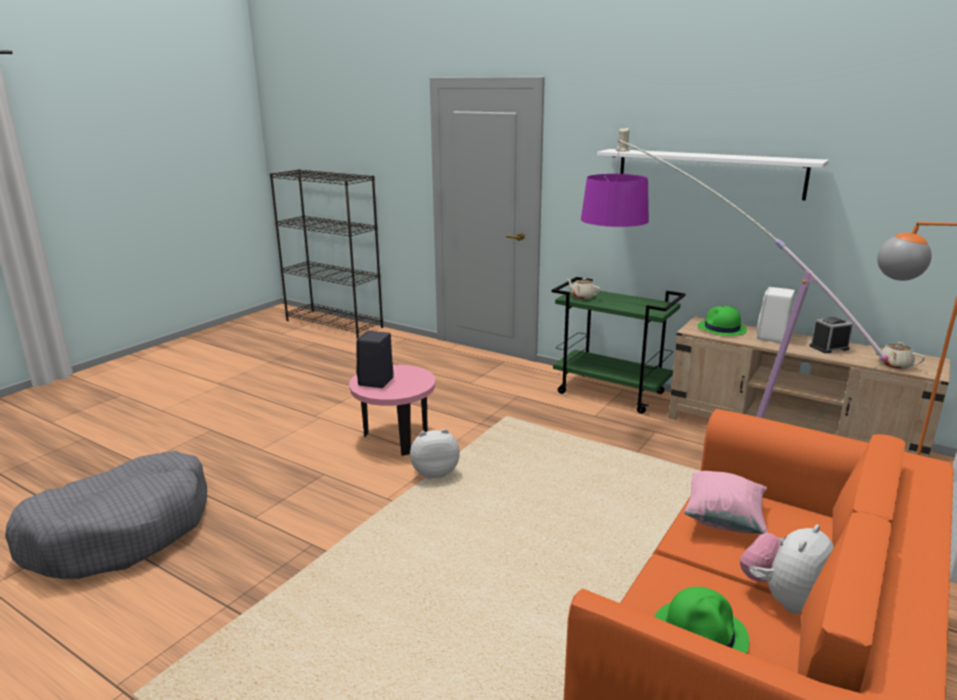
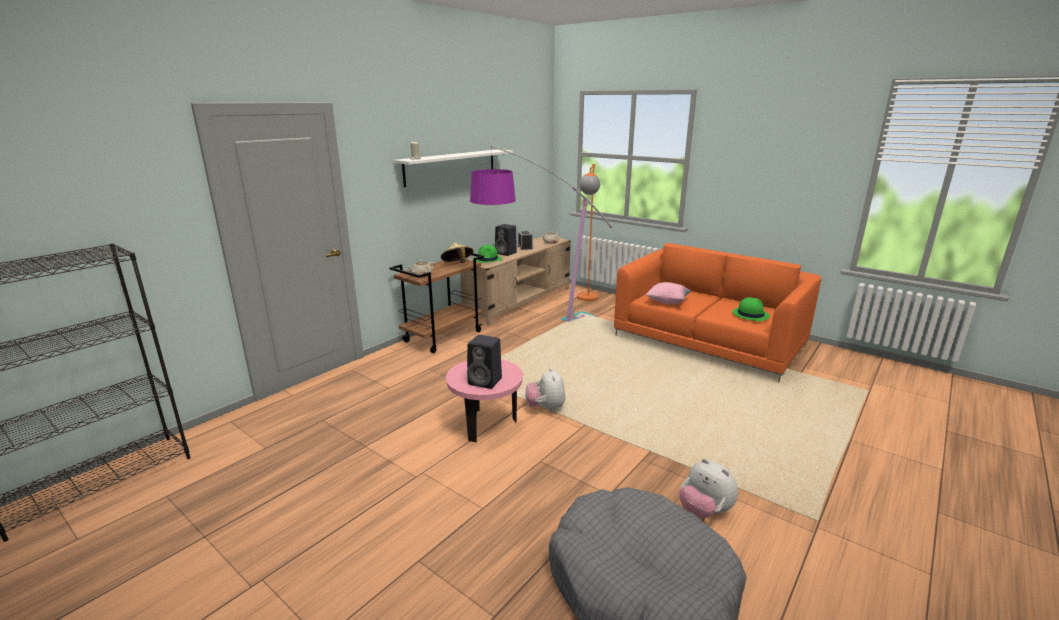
camera: 85 degrees left, 0 degrees up
green cart [552,277,685,414] -> brown cart [389,253,484,353]
plush toy [740,525,834,614] -> plush toy moved to [679,459,738,518]
white speaker [757,287,795,343] -> black speaker [495,224,517,256]
none -> beige hat [441,242,473,263]

